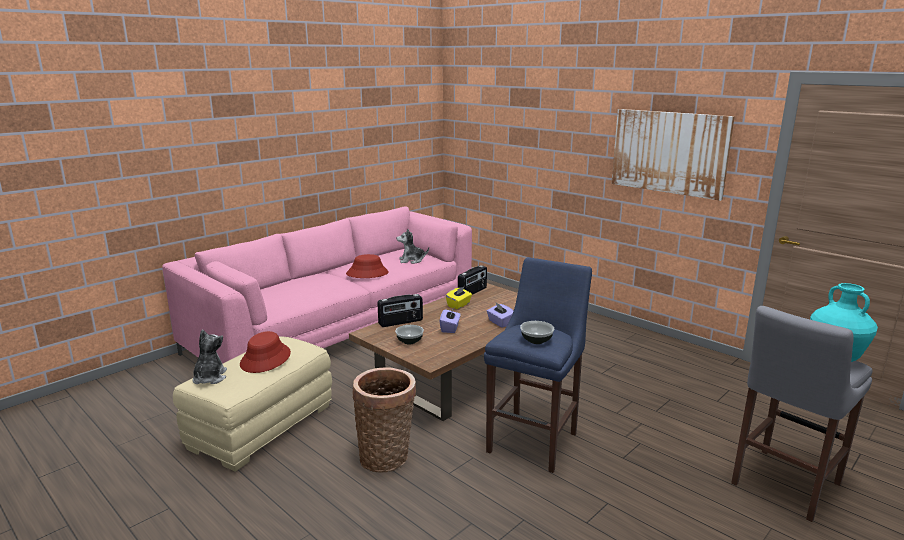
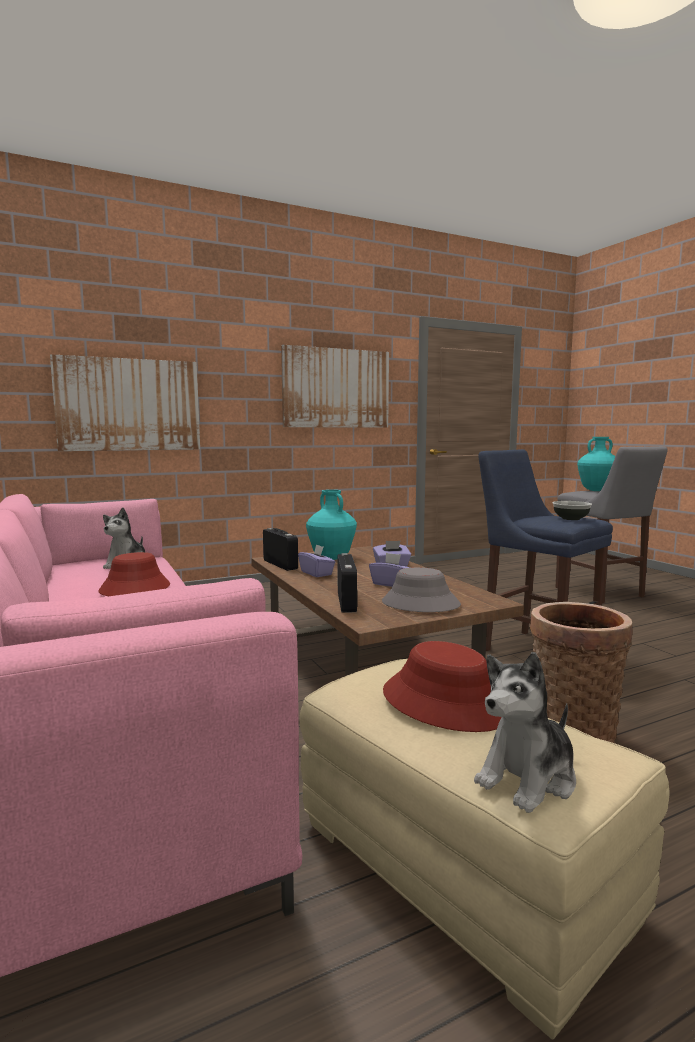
camera: 70 degrees left, 10 degrees down
plush toy [192,329,227,384] -> plush toy turned 60 degrees counterclockwise [474,652,576,813]
bowl [395,325,424,344] -> grey hat [382,567,461,612]
yellow tissue box [446,286,472,309] -> purple tissue box [298,544,336,577]
none -> picture [50,354,200,451]
none -> turquoise vase [306,490,357,560]

